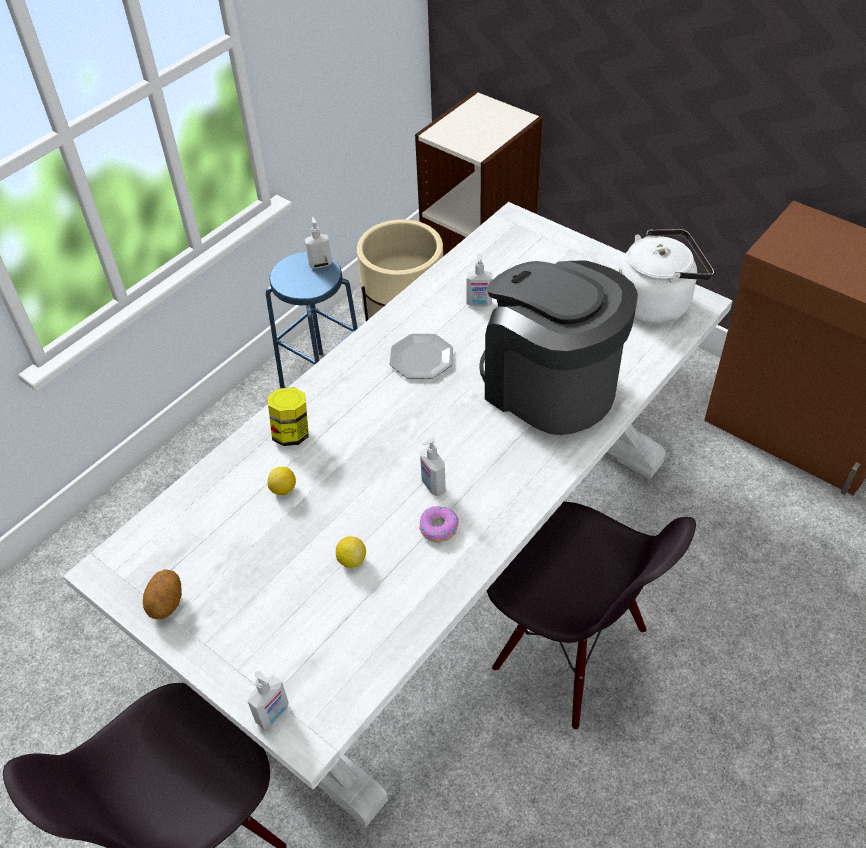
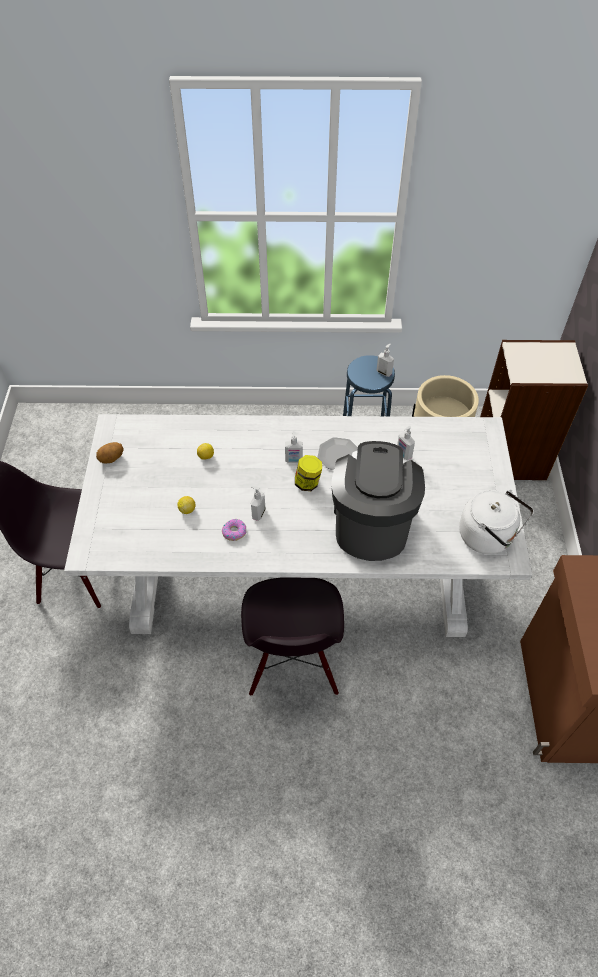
camera: 50 degrees right, 5 degrees up
soap dispenser [247,671,289,729] -> soap dispenser moved to [285,431,303,463]
jar [268,387,309,446] -> jar moved to [295,455,322,491]

